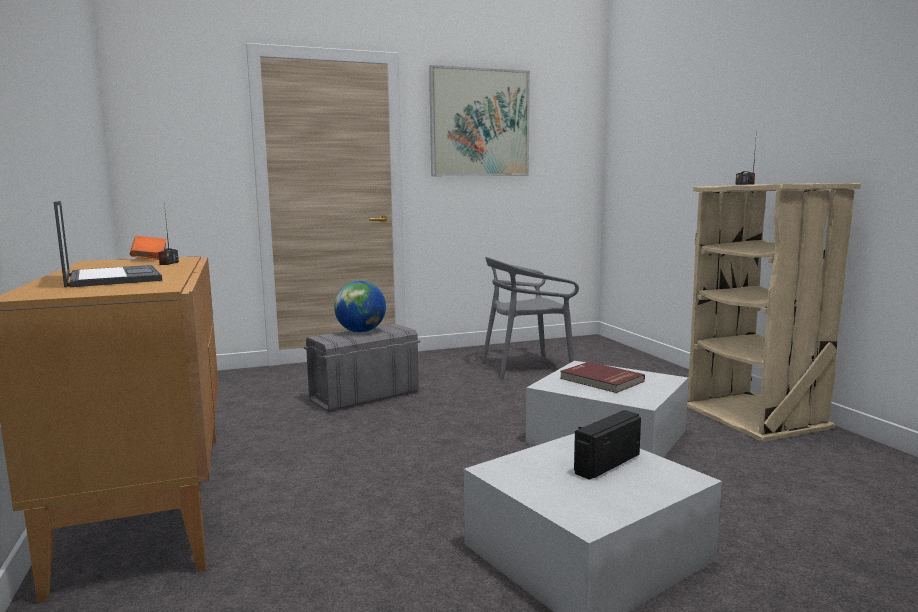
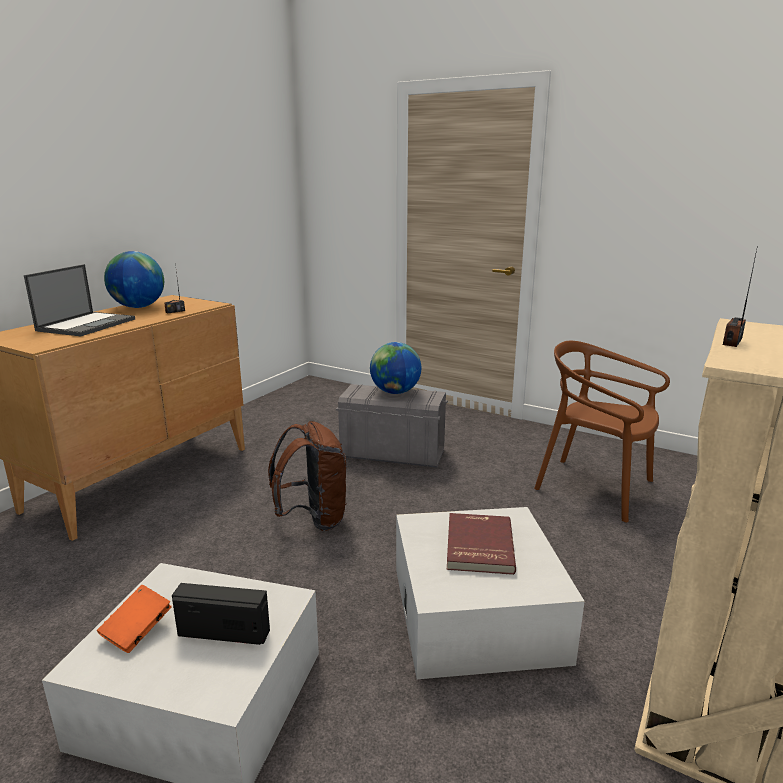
camera: 50 degrees right, 10 degrees up
orange book [130,236,167,260] -> orange book moved to [97,585,172,653]
picture [429,65,530,176] -> none
grey chair [481,257,579,380] -> brown chair [534,341,670,522]
none -> globe [104,251,164,308]
none -> brown backpack [268,421,347,531]

